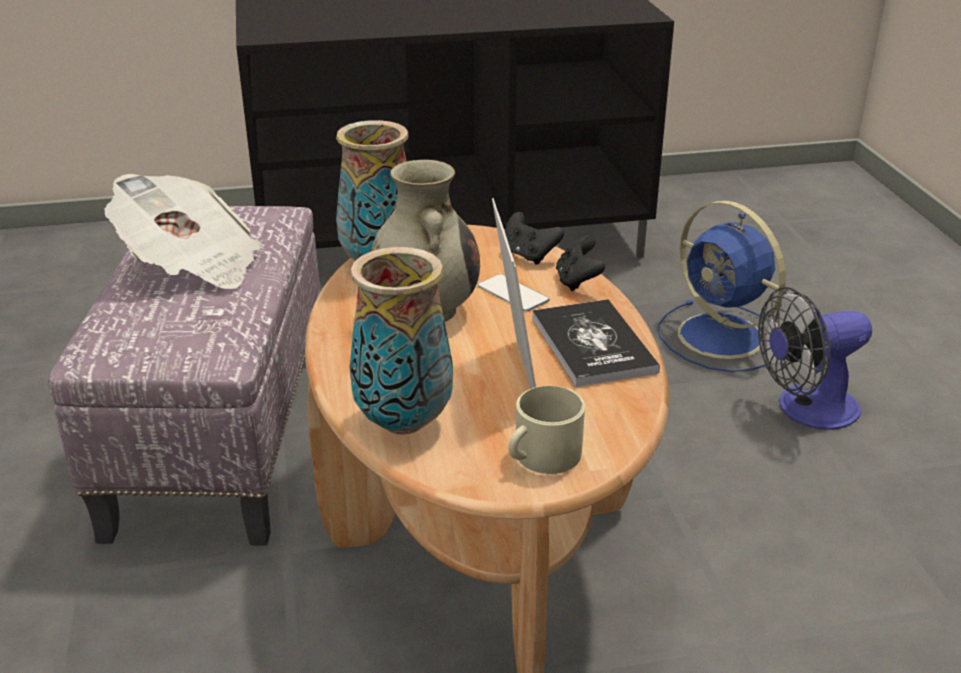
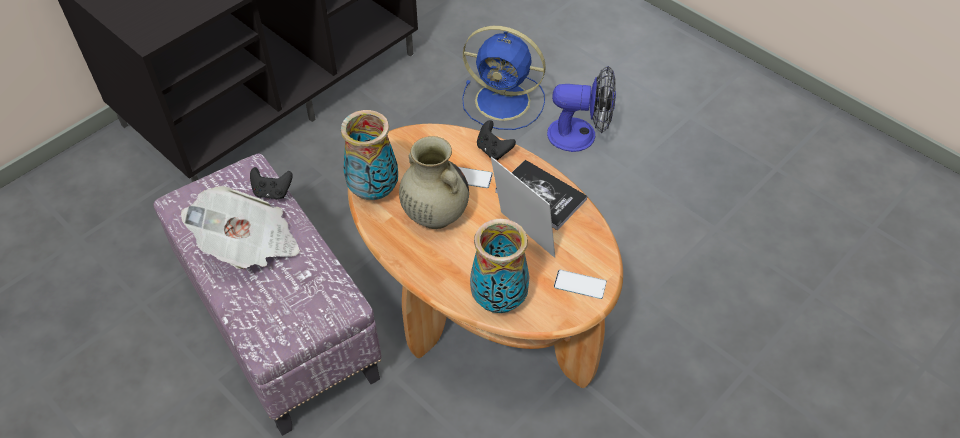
camera: 35 degrees left, 20 degrees up
black game controller [505,212,564,265] -> black game controller moved to [250,167,293,200]
beige mug [508,386,585,474] -> phone [554,270,607,299]
fan [758,287,872,430] -> fan turned 120 degrees counterclockwise [547,66,616,152]

